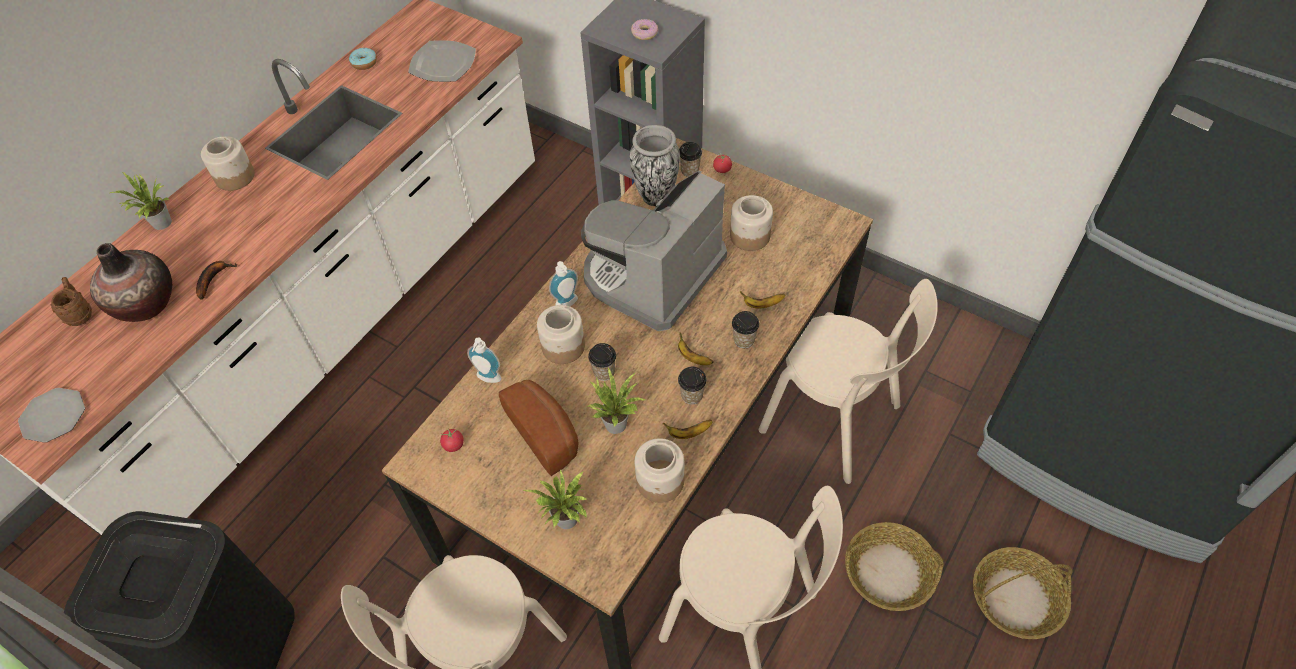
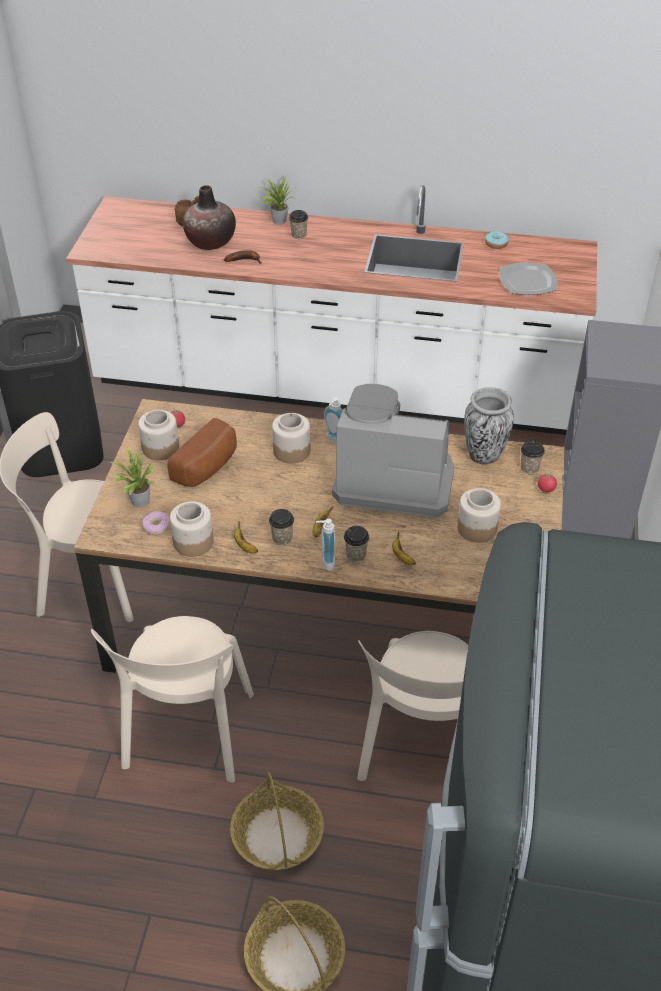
camera: 65 degrees right, 10 degrees down
plate [18,388,85,443] -> none
jar [201,136,255,191] -> jar moved to [138,410,179,460]
soap dispenser [467,338,501,383] -> soap dispenser moved to [316,519,335,571]
potted plant [587,368,646,434] -> none
cup [588,343,616,381] -> cup moved to [289,210,308,239]
donut [631,19,659,40] -> donut moved to [142,512,170,535]

